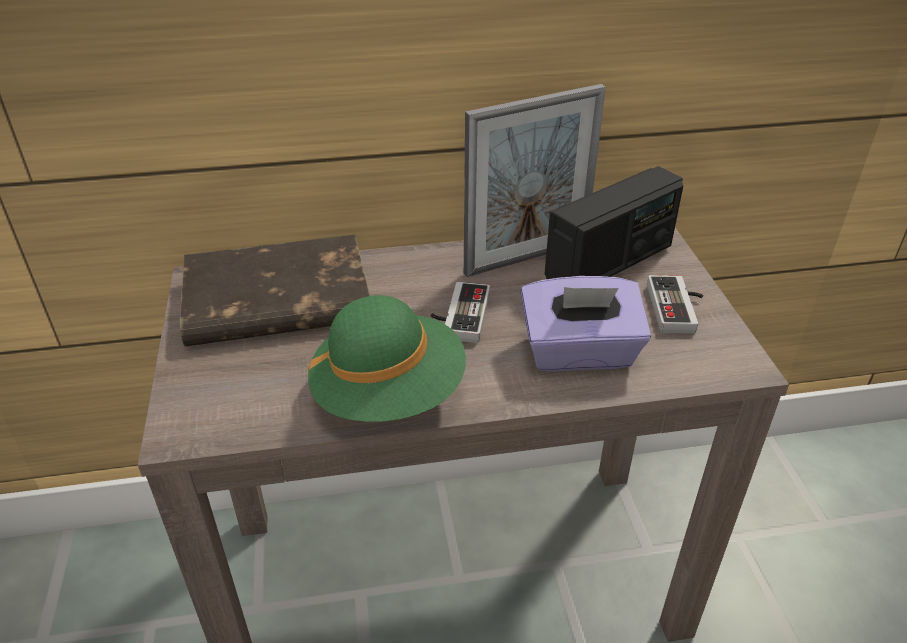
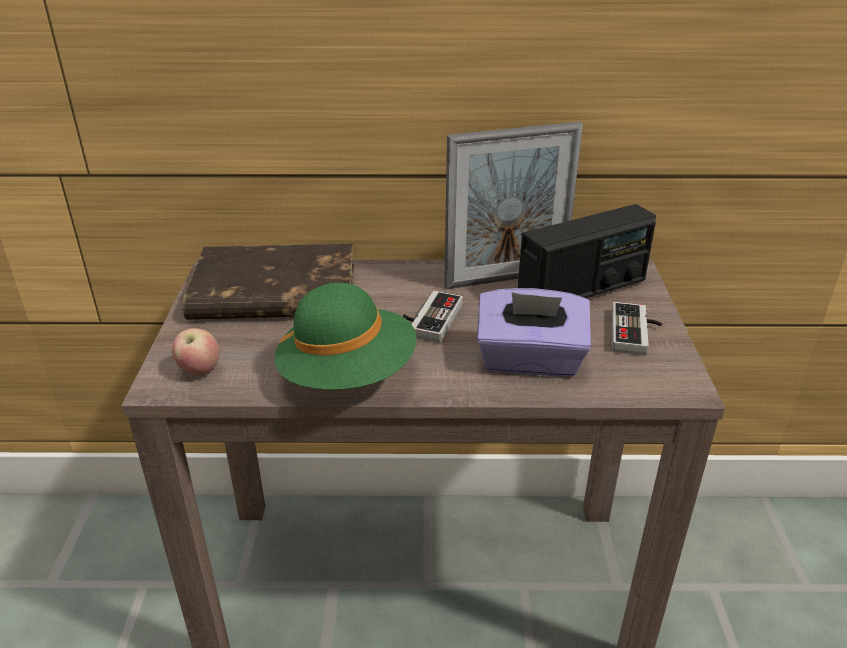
camera: 10 degrees right, 5 degrees down
none -> apple [172,328,219,375]

